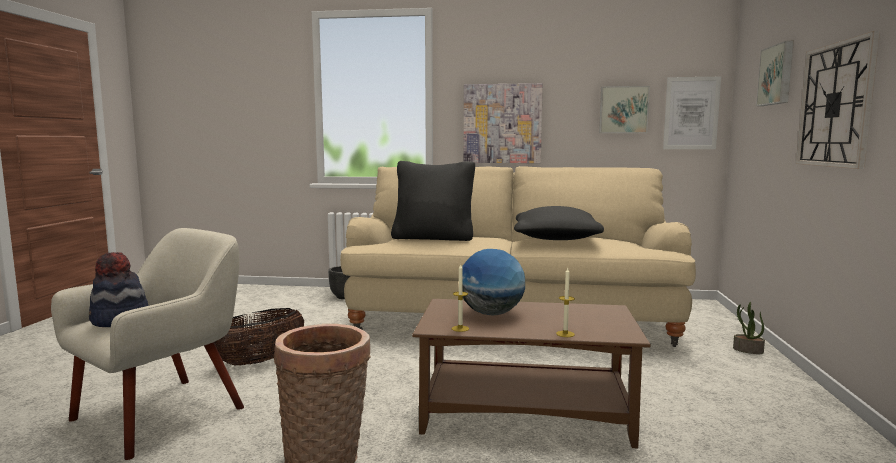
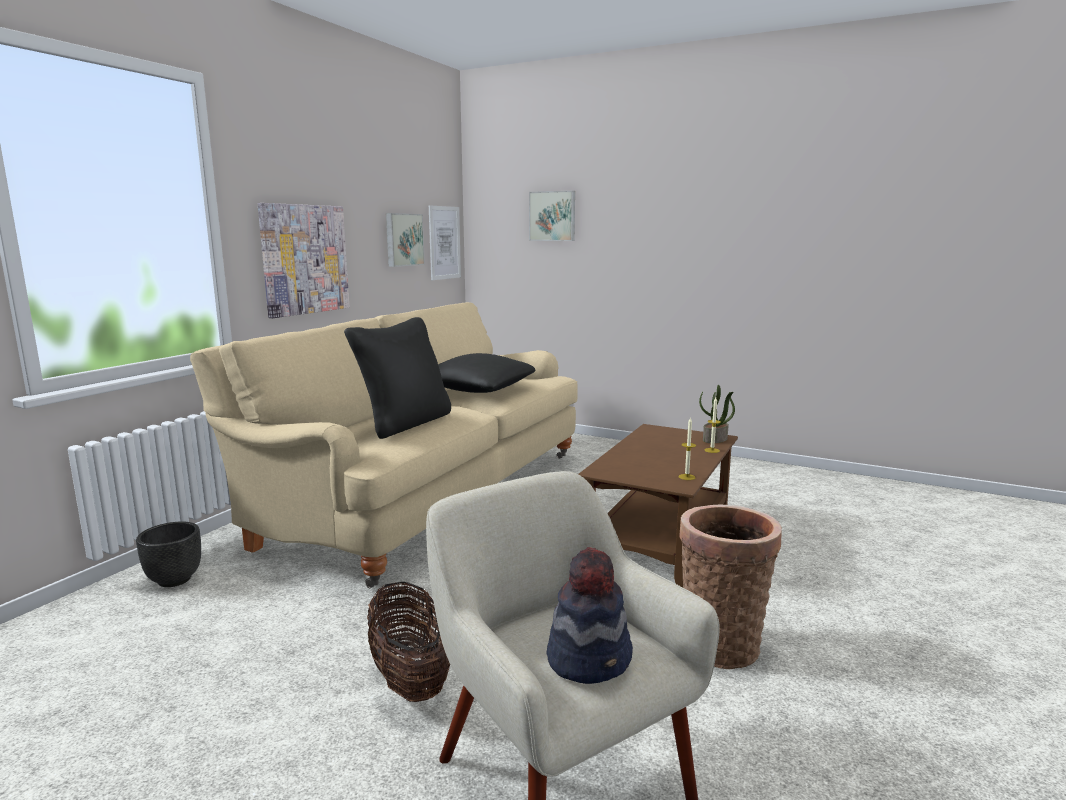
camera: 70 degrees left, 5 degrees up
globe [462,249,525,315] -> none
potted plant [733,302,765,354] -> potted plant moved to [699,385,735,443]
wall clock [796,31,880,169] -> none

